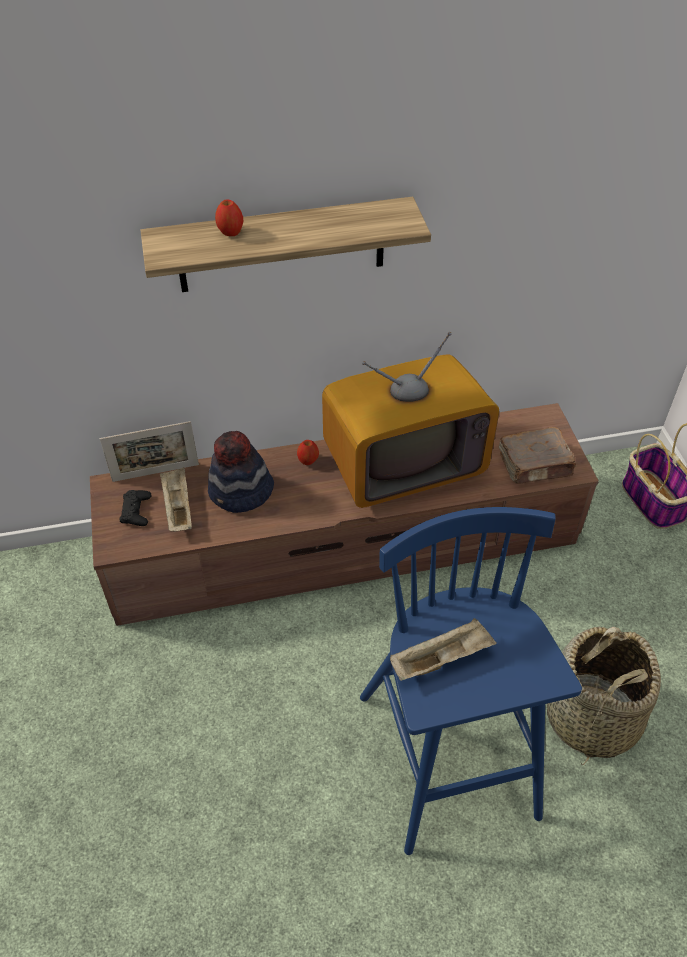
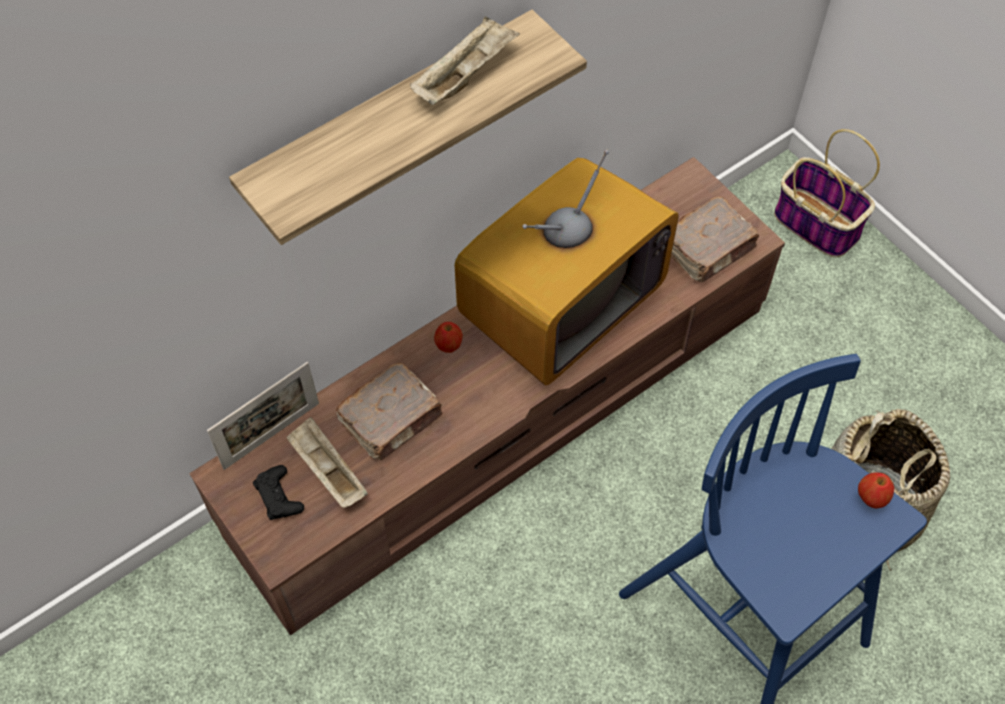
camera: 25 degrees left, 10 degrees up
hat [208,431,274,513] -> brown book [336,363,443,460]
apple [215,199,243,236] -> apple moved to [858,472,894,509]
beige tray [390,618,497,681] -> beige tray moved to [410,16,520,105]

